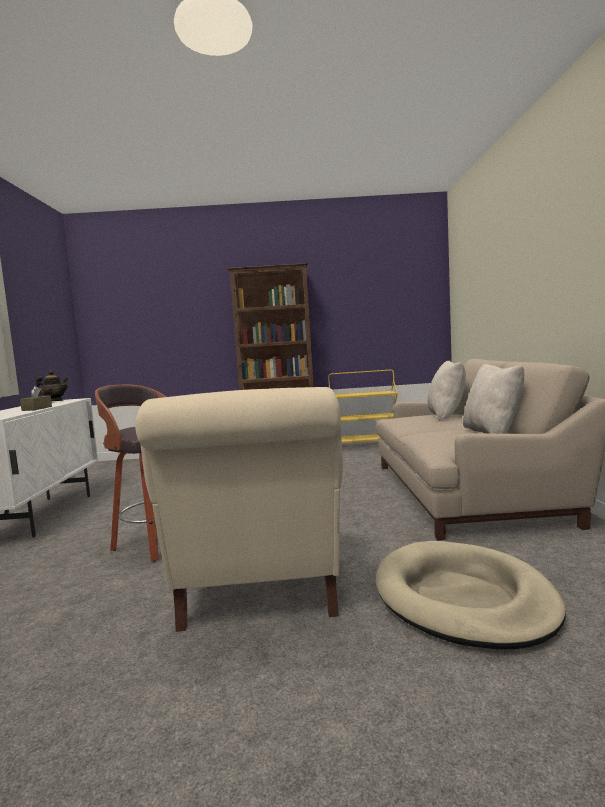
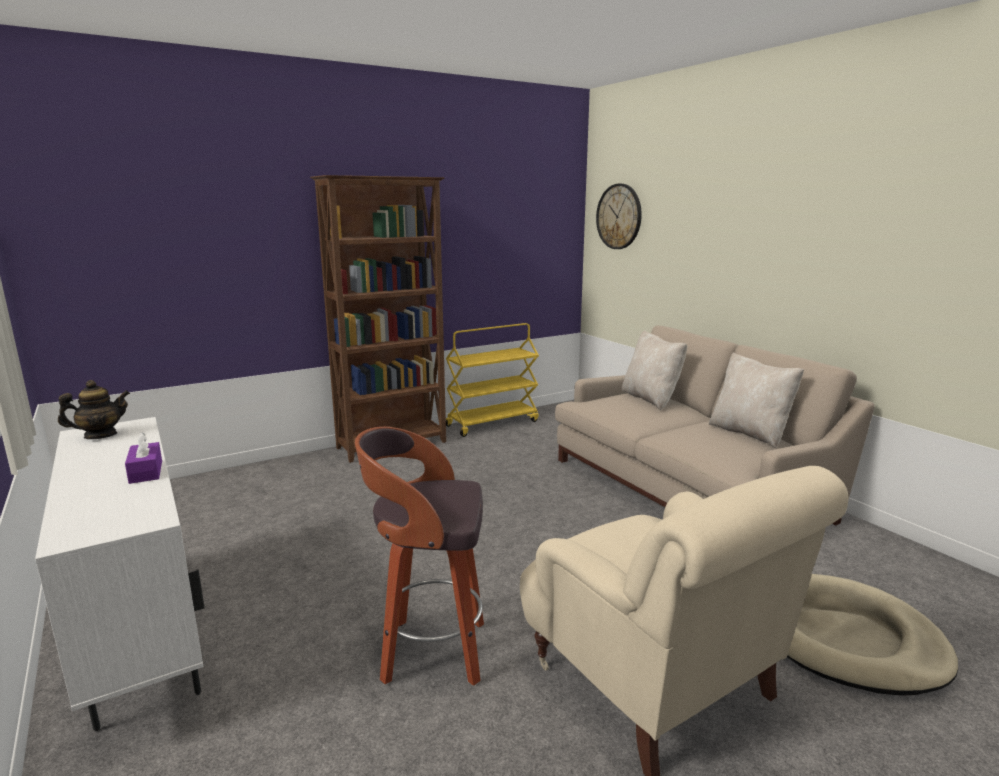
camera: 30 degrees left, 10 degrees up
brown tissue box [20,386,52,411] -> purple tissue box [125,432,162,484]
none -> wall clock [596,184,642,249]

